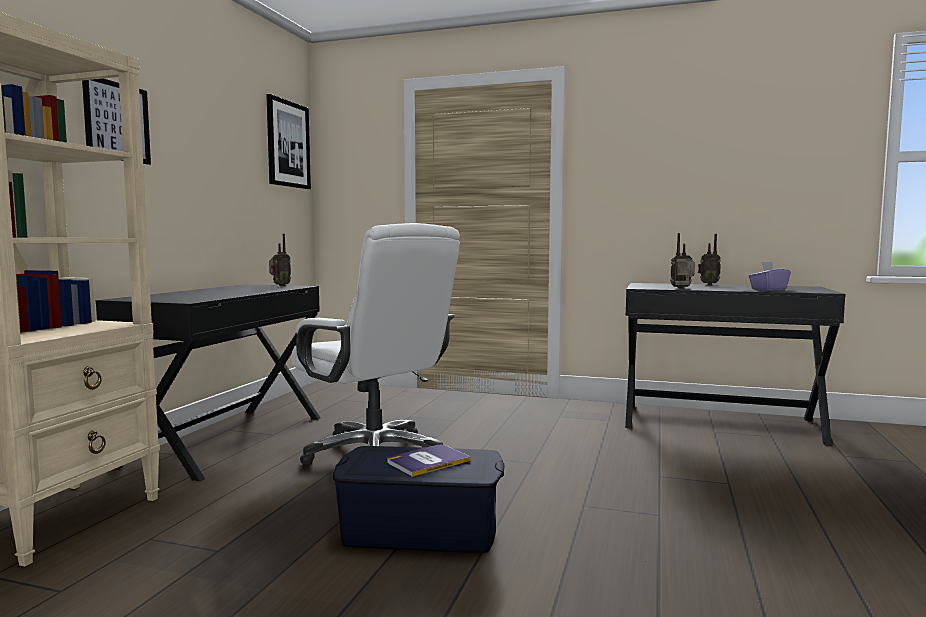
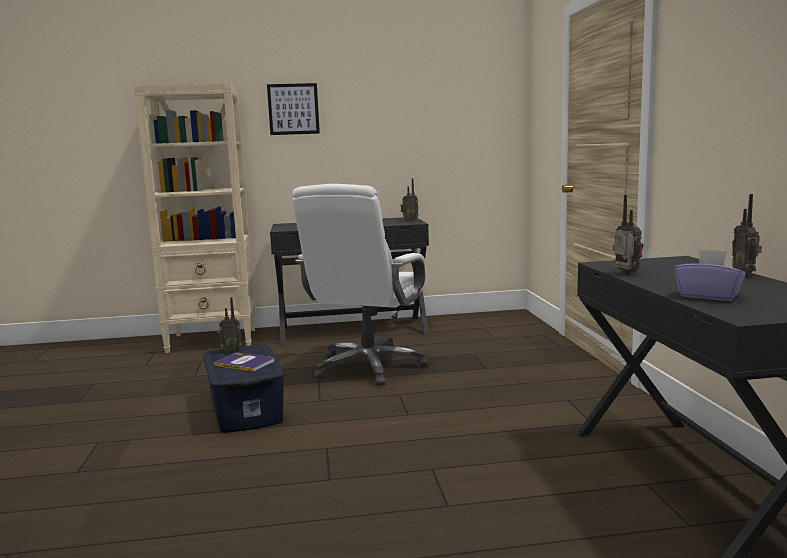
camera: 65 degrees right, 5 degrees up
picture [267,94,311,189] -> none
none -> radio [217,297,242,353]

